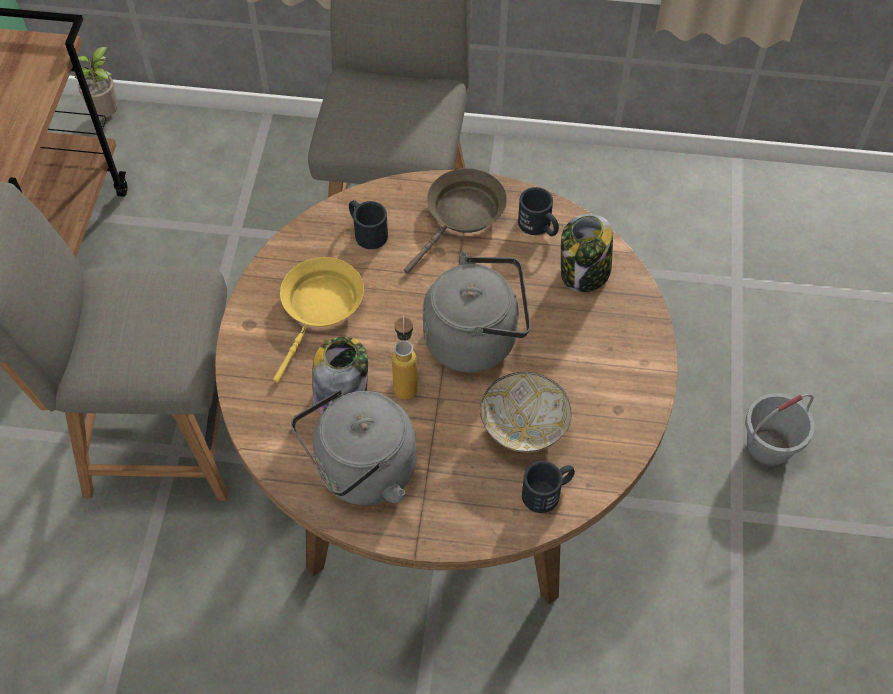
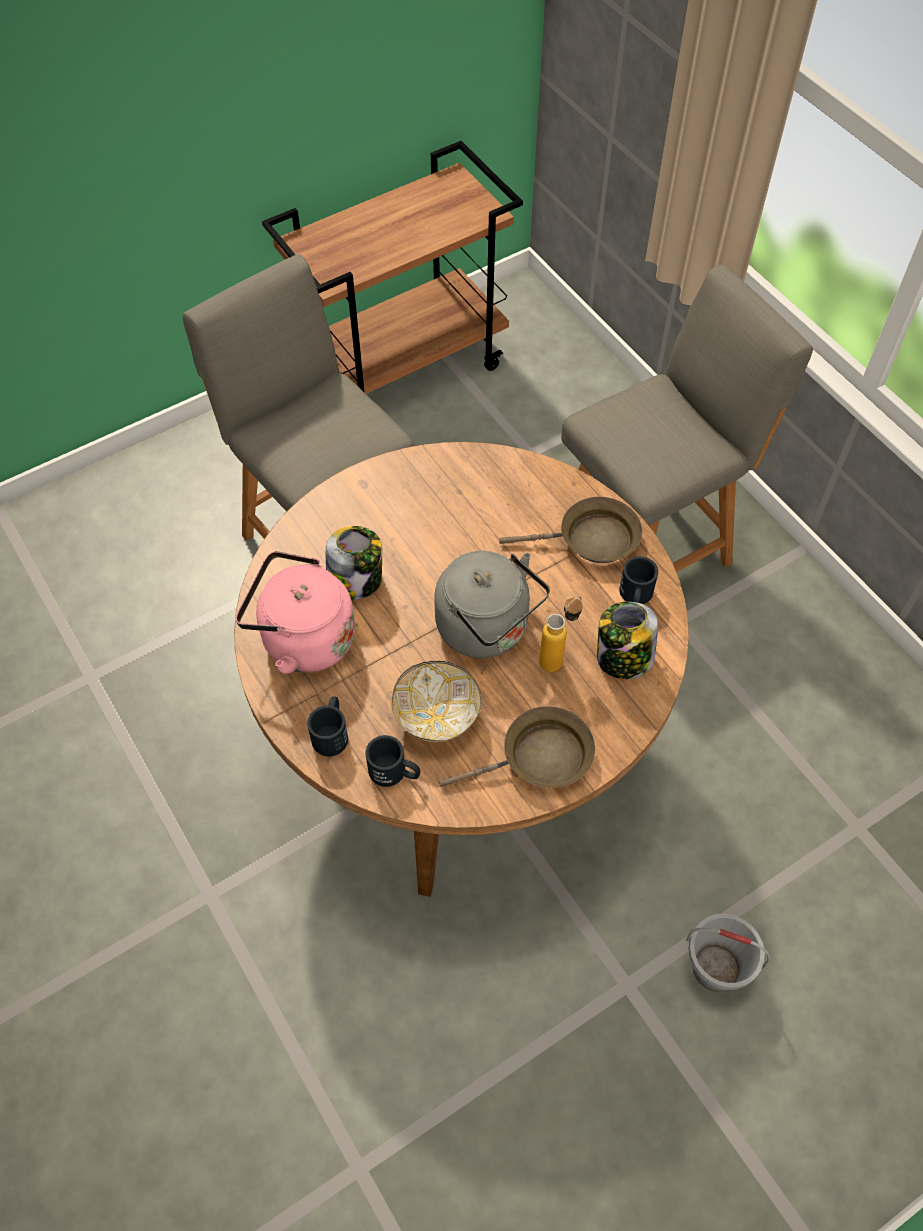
camera: 50 degrees right, 0 degrees up
potted plant [75,46,118,118] -> none
yellow frying pan [273,257,364,383] -> none
grey kettle [291,390,416,505] -> pink kettle [236,551,355,674]
black mug [349,200,388,249] -> black mug moved to [307,697,348,756]
bottle [392,314,418,400] -> bottle moved to [539,597,582,672]
none -> brown frying pan [439,706,595,788]

